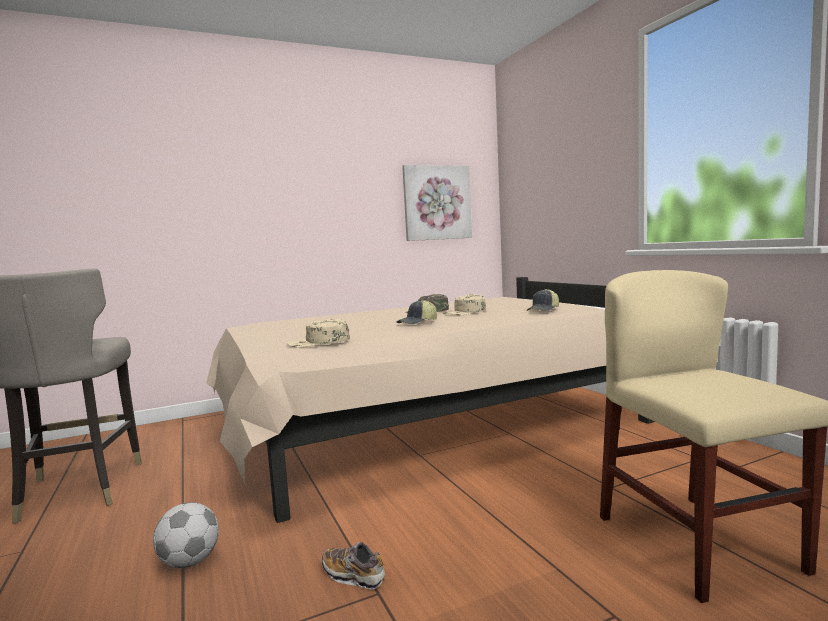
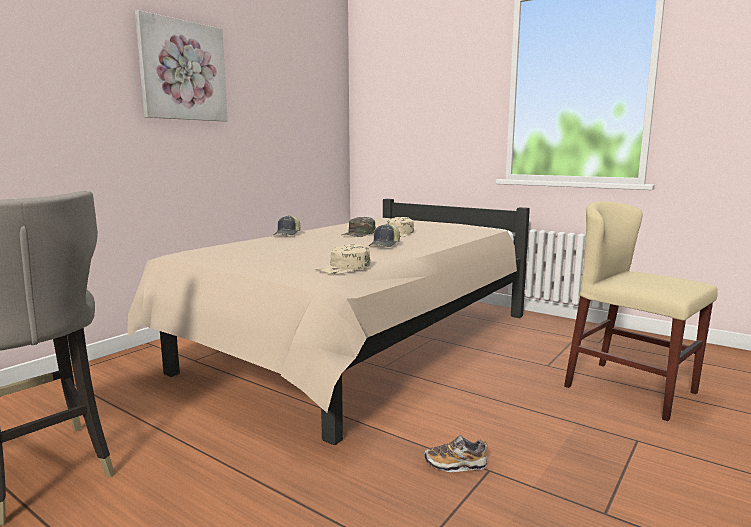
camera: 30 degrees left, 5 degrees up
football [153,502,219,568] -> none
picture [402,165,472,241] -> picture moved to [135,10,228,122]
cap [526,289,559,311] -> cap moved to [274,215,301,235]

